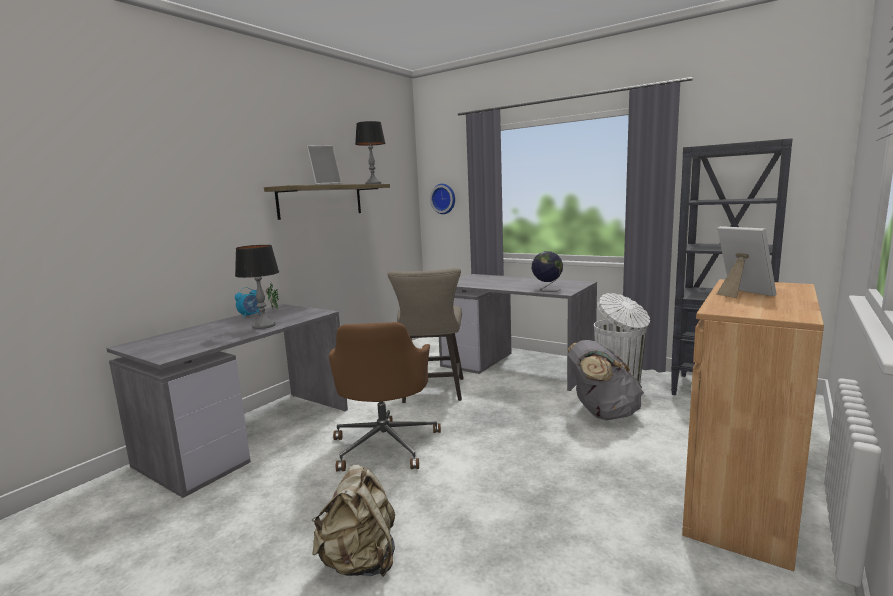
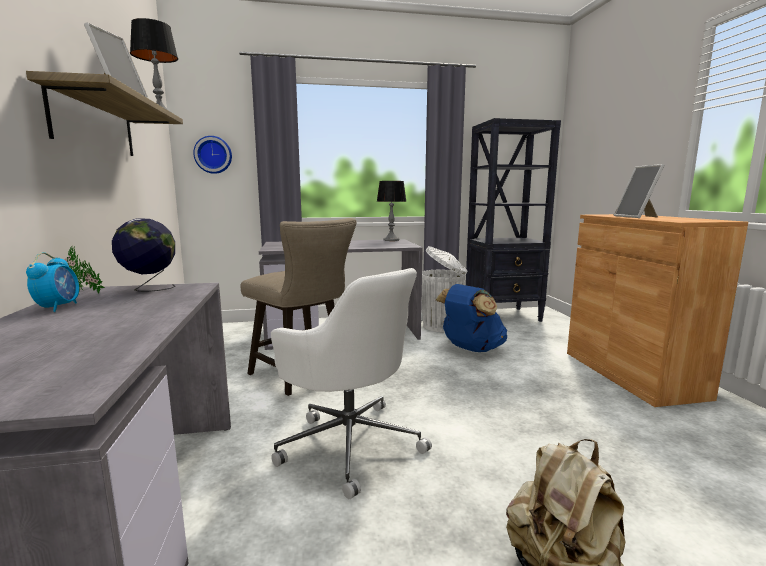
camera: 45 degrees left, 0 degrees up
table lamp [235,245,279,329] -> table lamp moved to [377,181,407,241]
brown office chair [329,322,441,471] -> white office chair [271,268,432,499]
globe [532,251,563,292] -> globe moved to [112,218,176,292]
grey backpack [567,340,644,420] -> blue backpack [436,284,507,352]
picture frame [717,226,776,298] -> picture frame turned 120 degrees counterclockwise [614,164,665,218]

